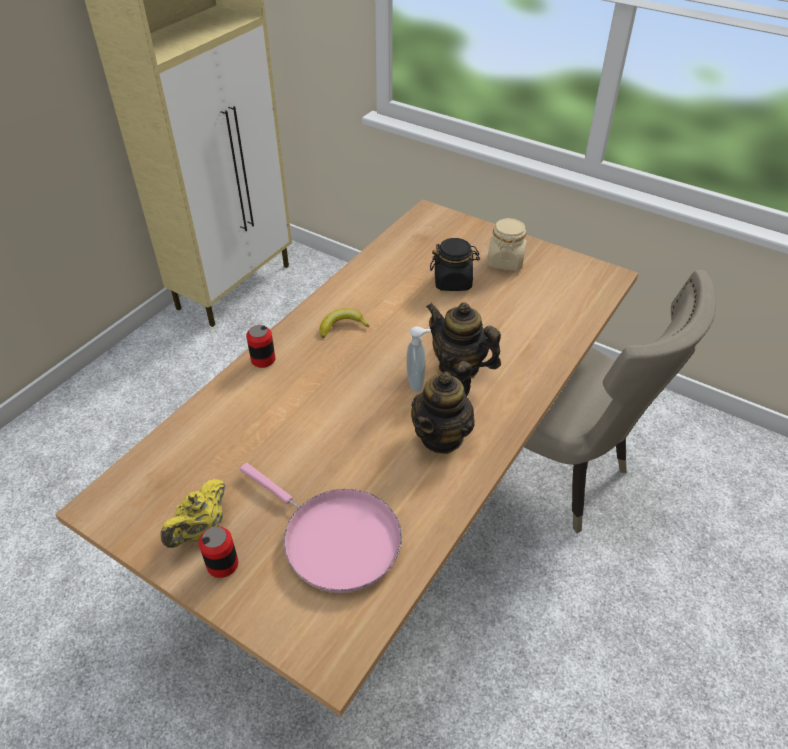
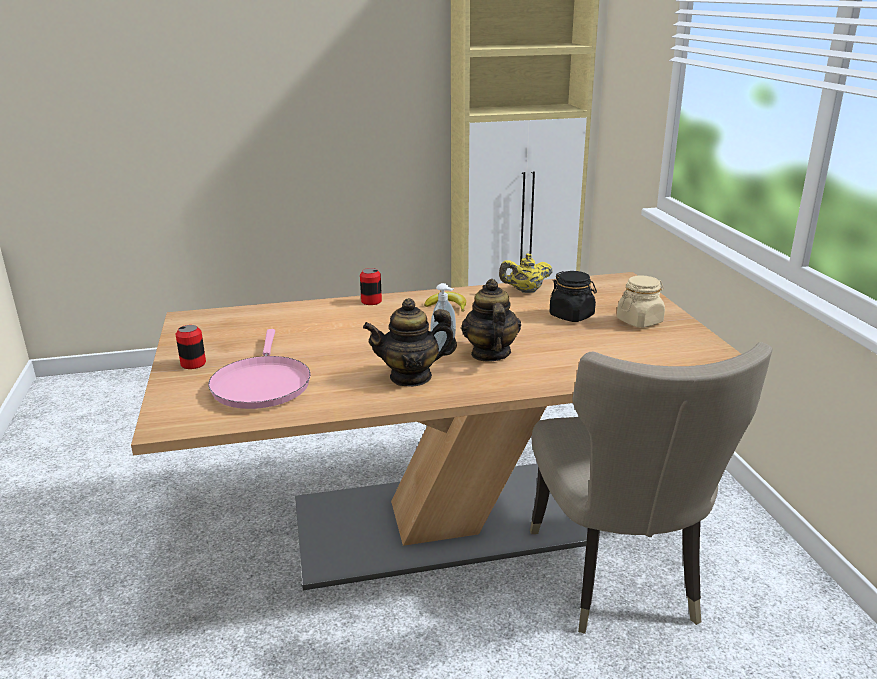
camera: 45 degrees right, 20 degrees down
yellow teapot [161,479,225,548] -> yellow teapot moved to [499,254,553,293]

